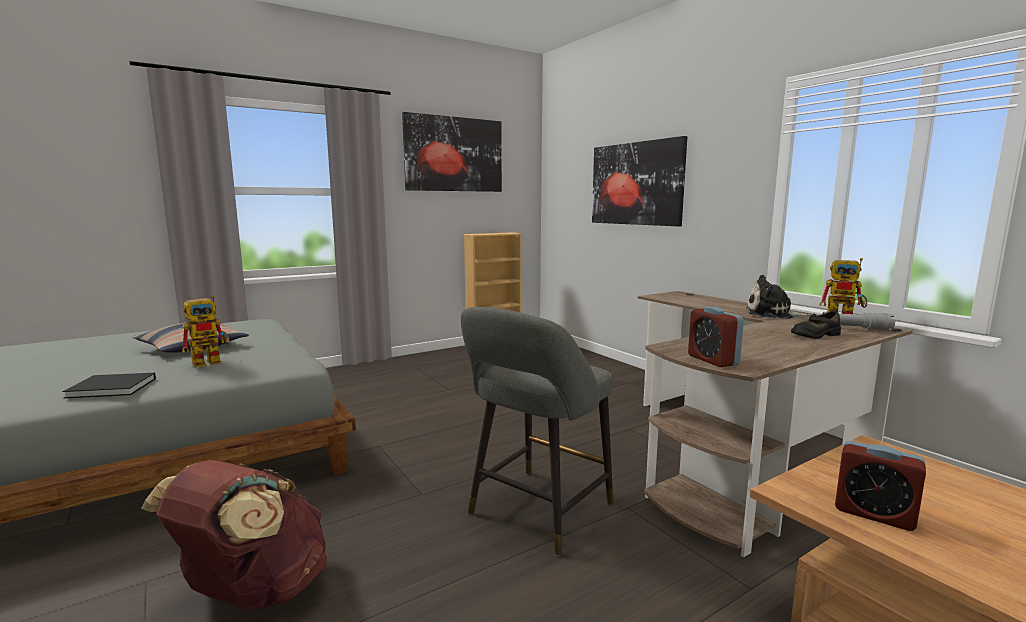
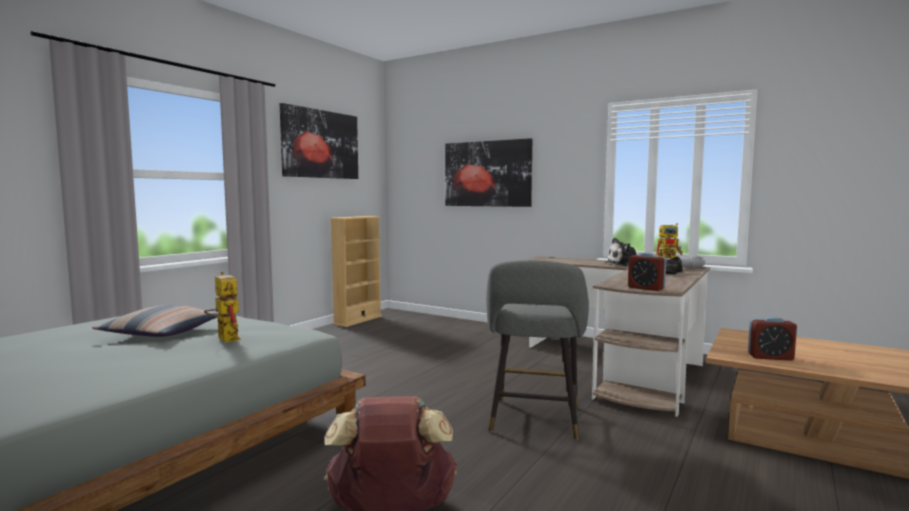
camera: 25 degrees left, 5 degrees down
black book [62,373,156,398] -> none
toy robot [182,295,230,367] -> toy robot turned 60 degrees counterclockwise [204,272,241,343]

